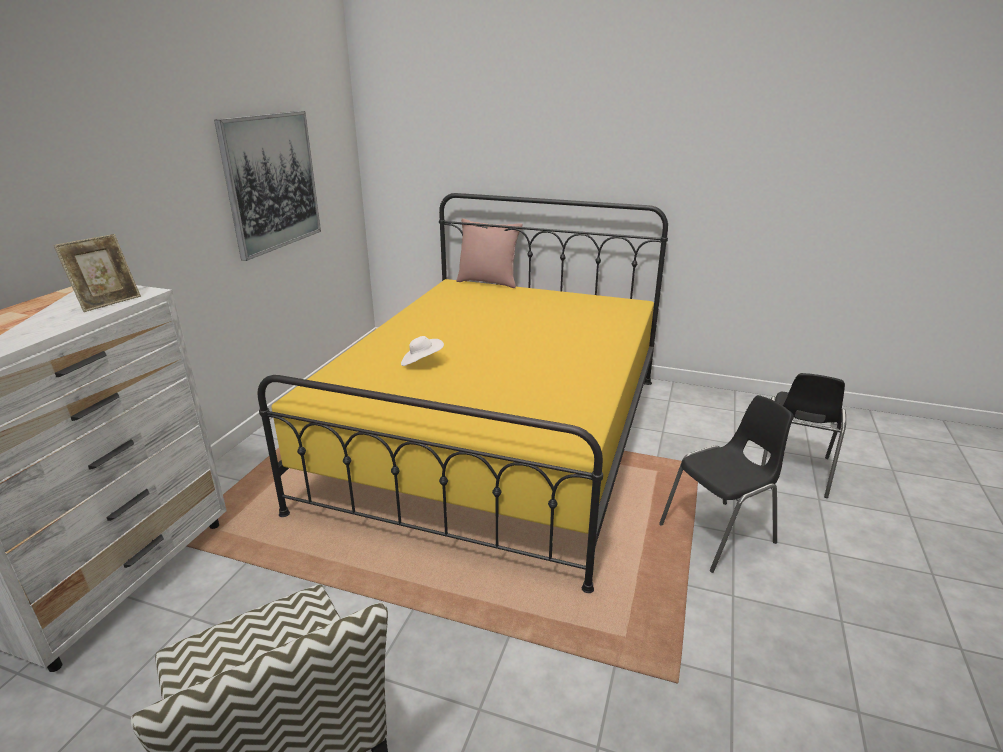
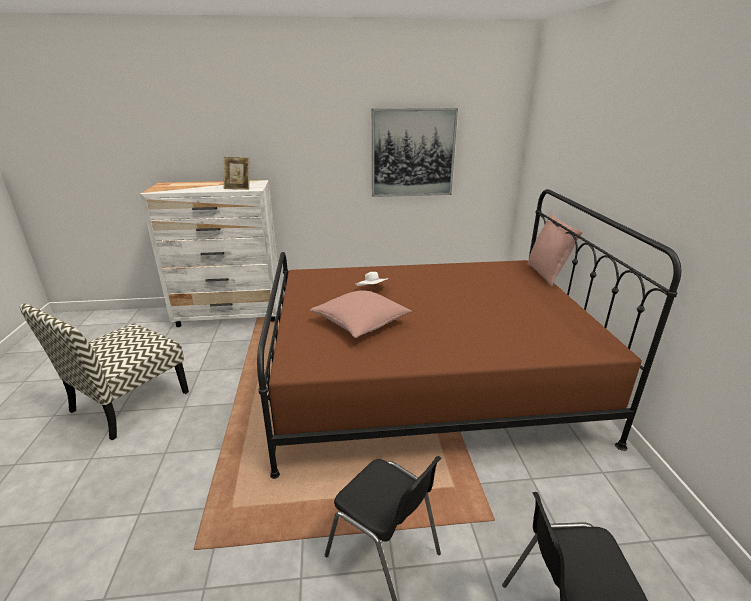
camera: 65 degrees right, 0 degrees up
yellow bed [257,193,668,593] -> brown bed [257,189,682,479]
none -> pink pillow [310,290,412,338]

